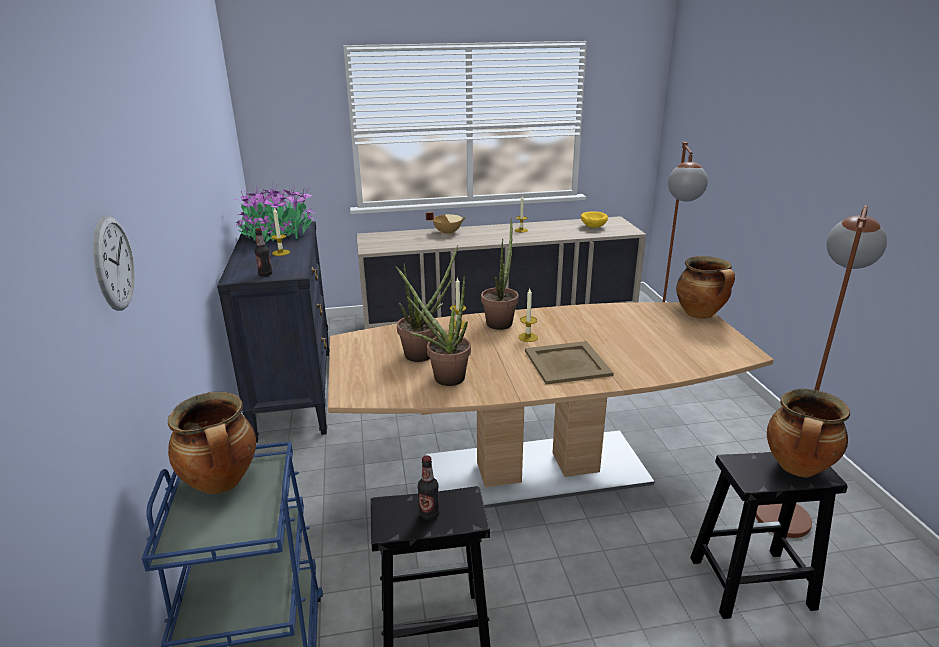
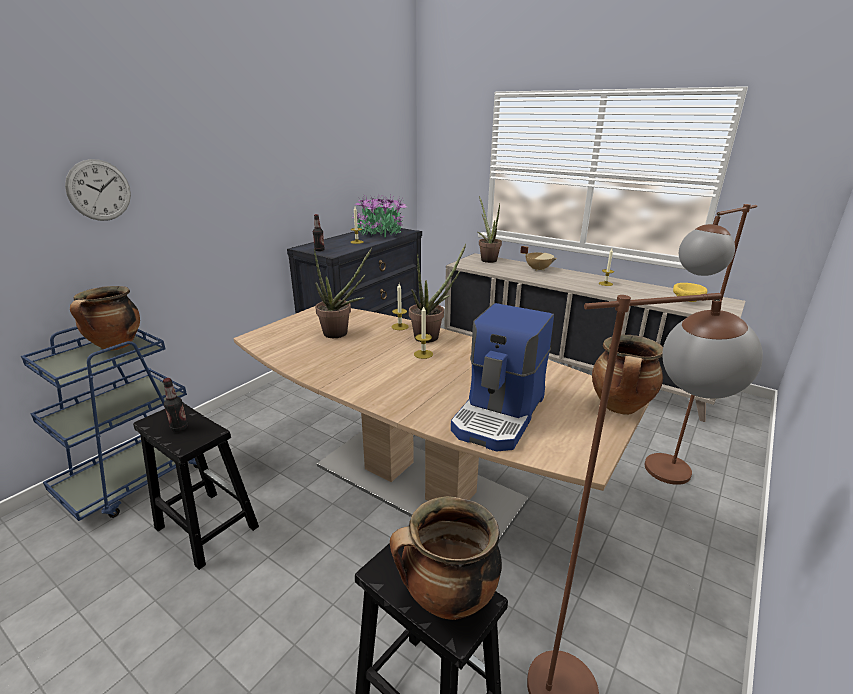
camera: 45 degrees right, 0 degrees up
potted plant [396,266,471,386] -> potted plant moved to [478,196,502,263]
beige tray [525,341,614,385] -> none
none -> coffee machine [451,303,554,452]

